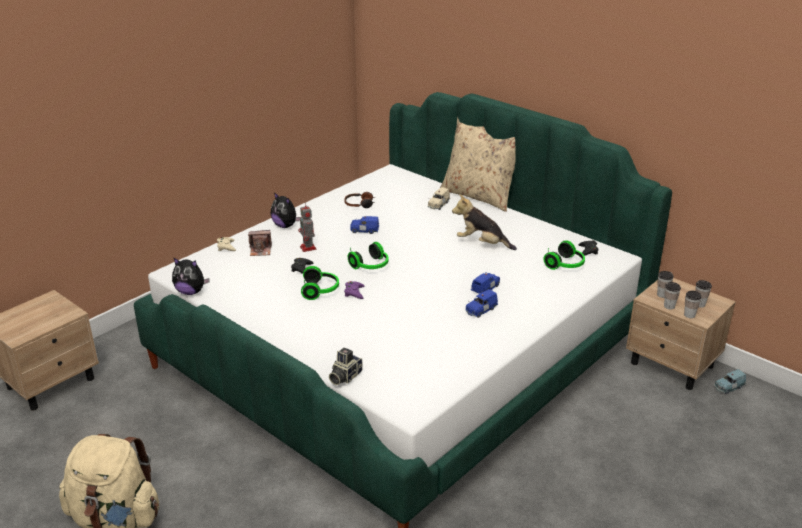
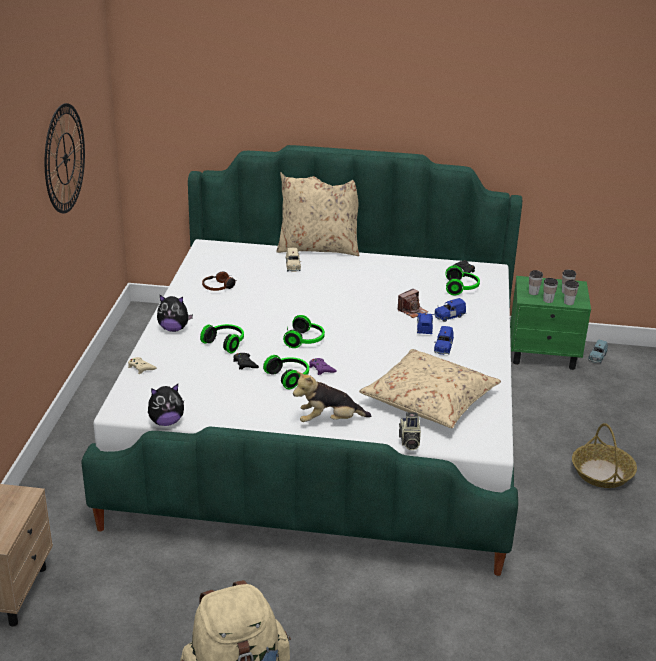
camera: 35 degrees left, 0 degrees up
camera [248,230,272,256] -> camera moved to [398,289,428,318]
toy robot [298,203,317,252] -> headphones [200,324,244,354]
blue toy car [350,216,379,234] -> blue toy car moved to [434,298,466,322]
plush toy [452,194,517,250] -> plush toy moved to [293,371,371,422]
beige nightstand [626,278,736,390] -> green nightstand [510,276,591,370]
none -> wall clock [45,103,85,213]
none -> beige pillow [359,349,501,428]
none -> basket [572,423,637,488]

